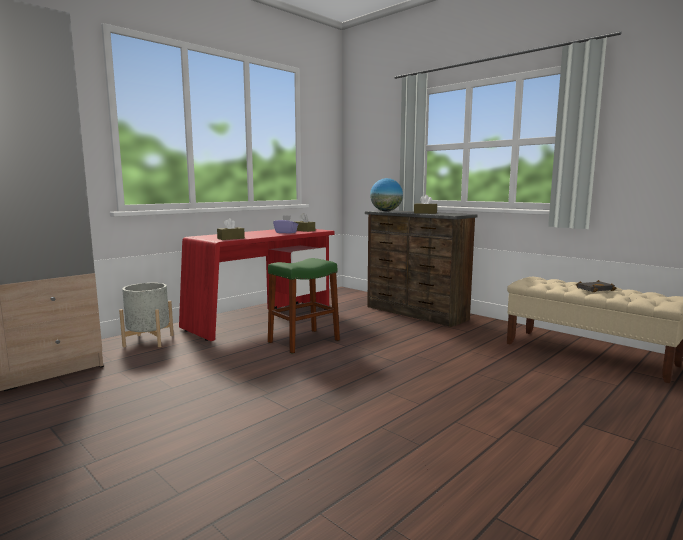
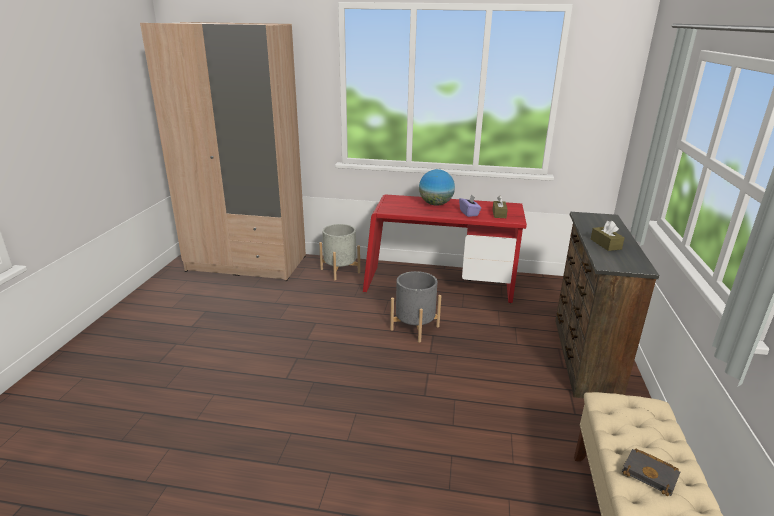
camera: 55 degrees right, 15 degrees up
brown tissue box [217,218,245,240] -> none
green stool [268,258,340,354] -> grey planter [390,271,441,342]
globe [370,178,403,211] -> globe moved to [419,169,455,206]

